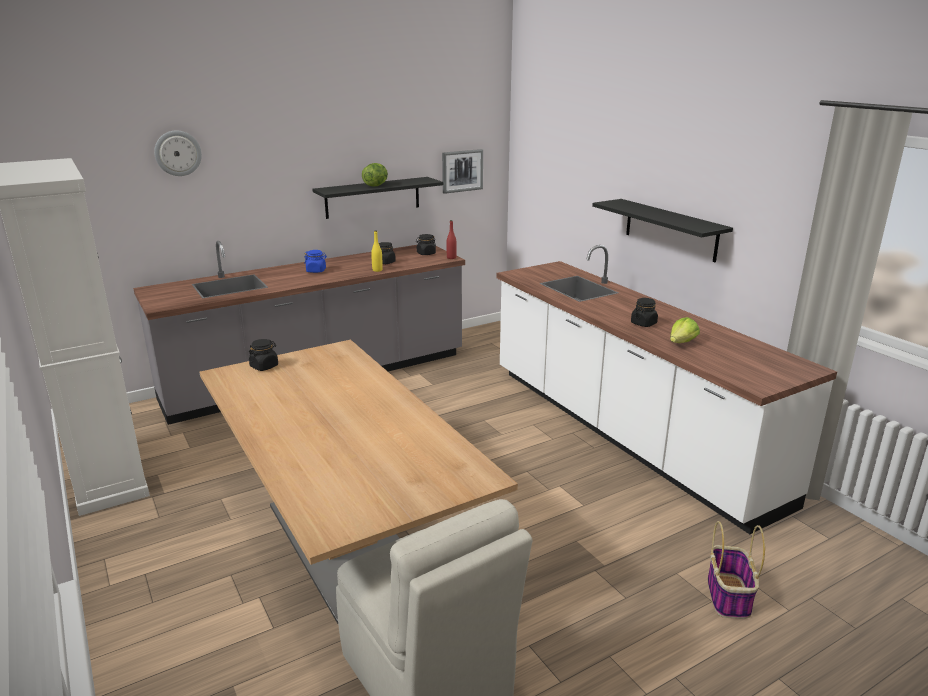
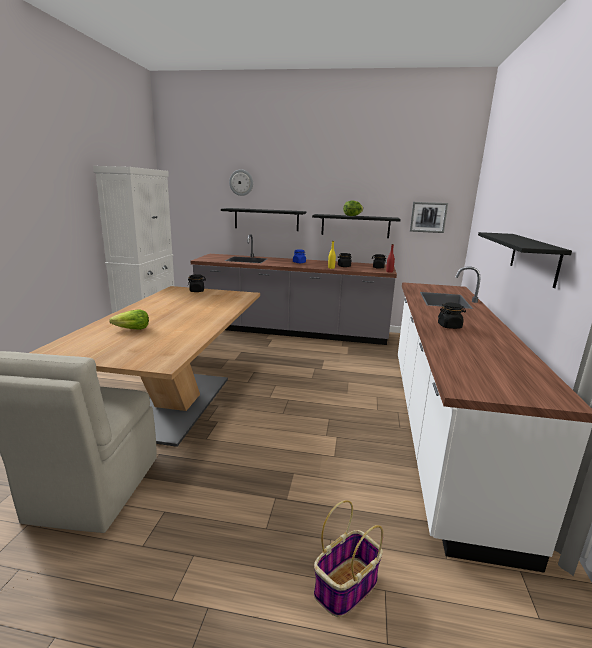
camera: 40 degrees right, 5 degrees down
lettuce [670,317,700,343] -> lettuce moved to [109,310,149,330]
none -> black shelf [221,208,306,231]

